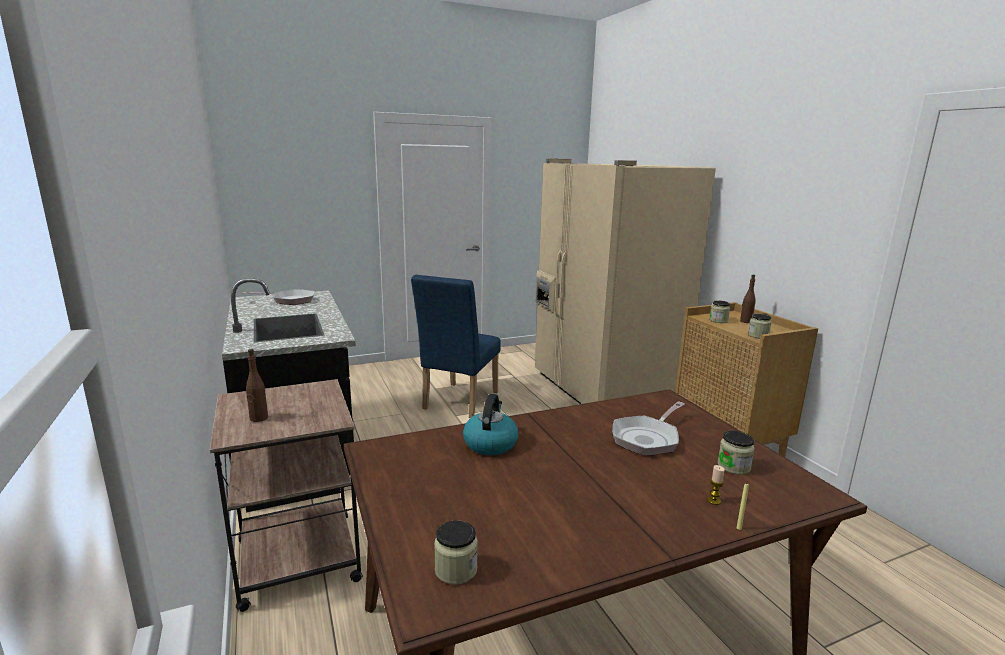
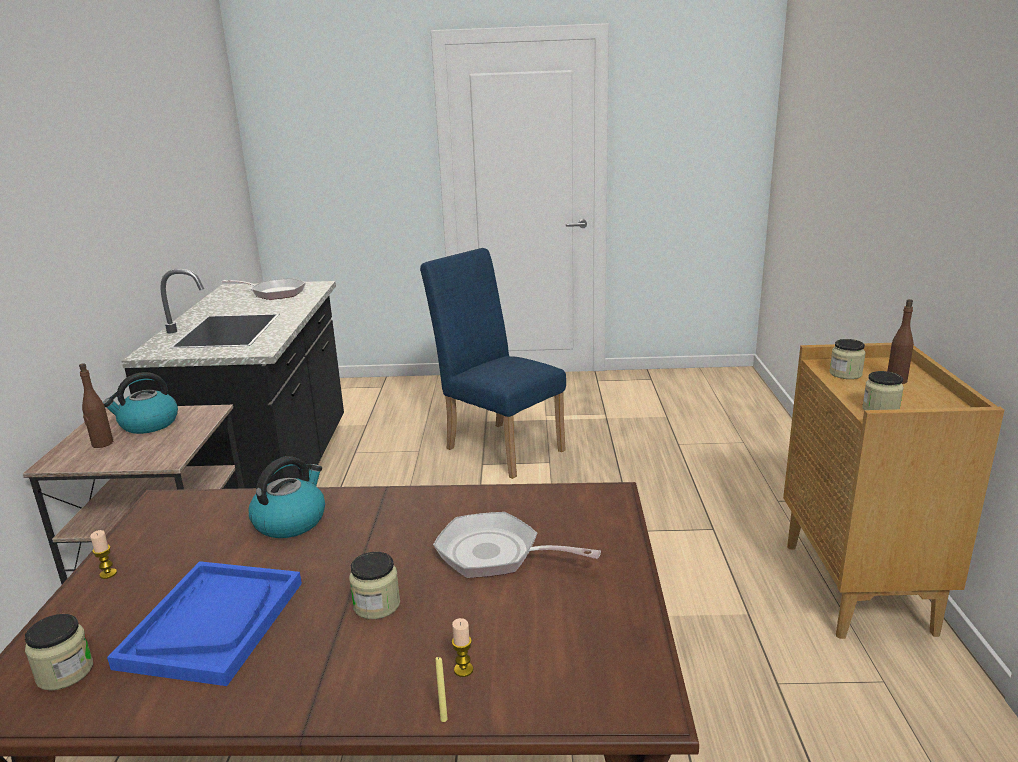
camera: 25 degrees right, 5 degrees up
blue chair [411,275,501,418] -> blue chair turned 90 degrees clockwise [420,248,566,479]
beige fridge [535,158,716,404] -> none
frying pan [612,402,685,456] -> frying pan turned 45 degrees clockwise [433,512,601,578]
jar [717,431,755,475] -> jar moved to [349,552,400,619]
none -> candle [90,530,117,579]
none -> kettle [103,372,178,434]
none -> blue tray [107,561,302,686]

